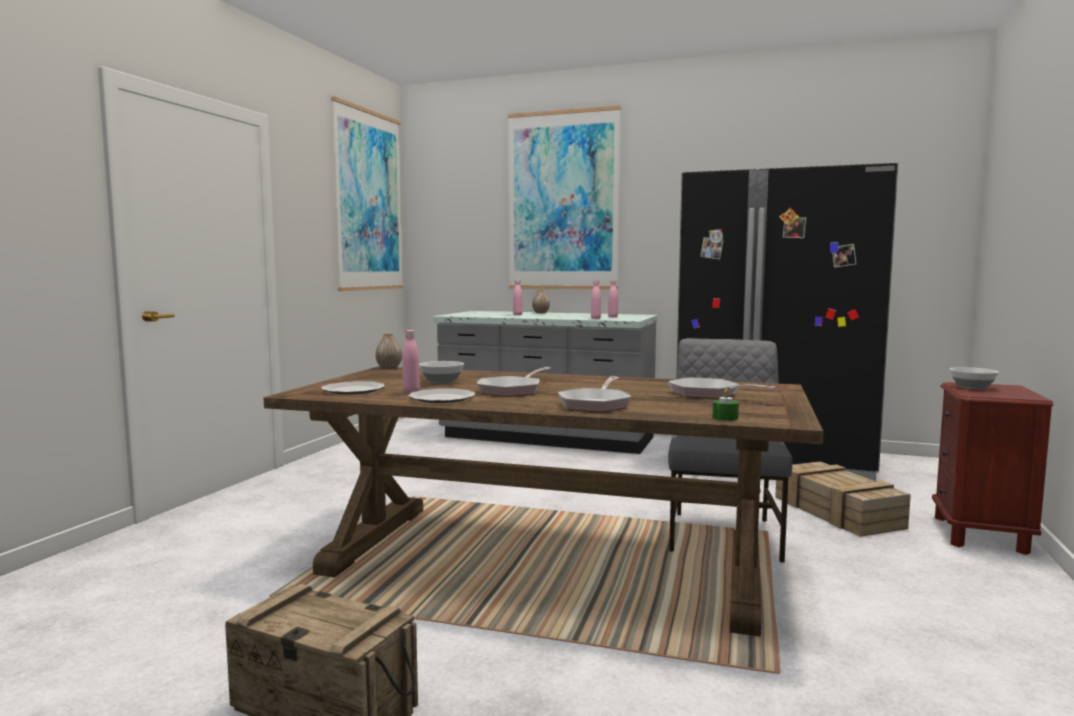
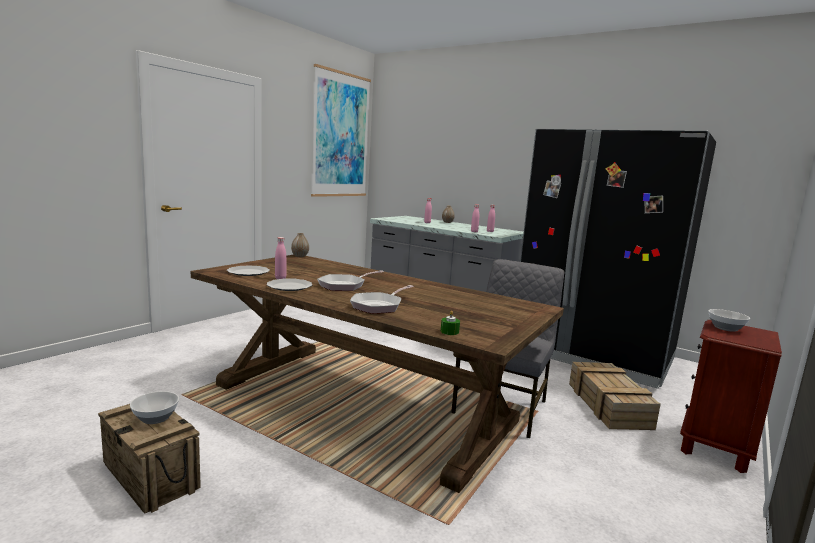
camera: 15 degrees right, 5 degrees up
bowl [419,361,464,384] -> bowl moved to [130,391,179,424]
picture [508,105,621,290] -> none
frying pan [668,378,777,399] -> none

